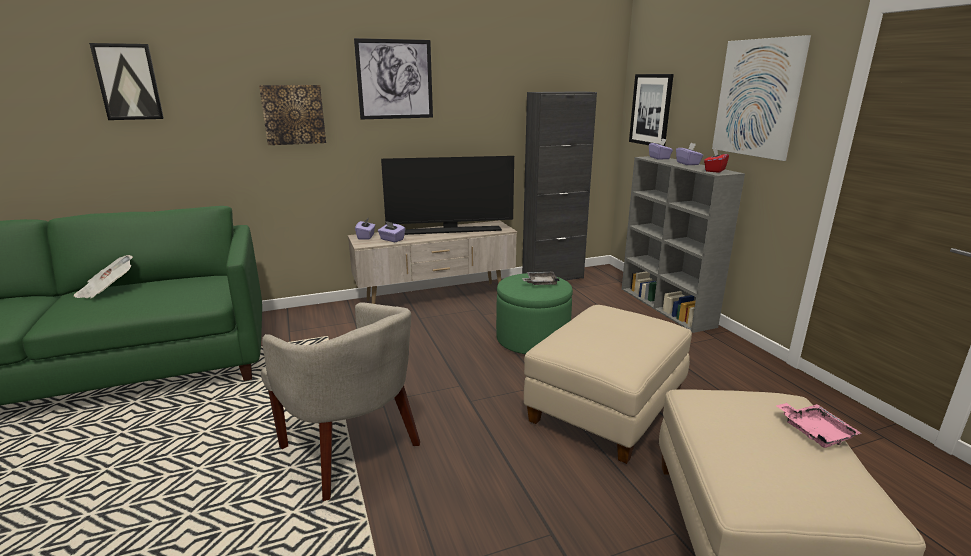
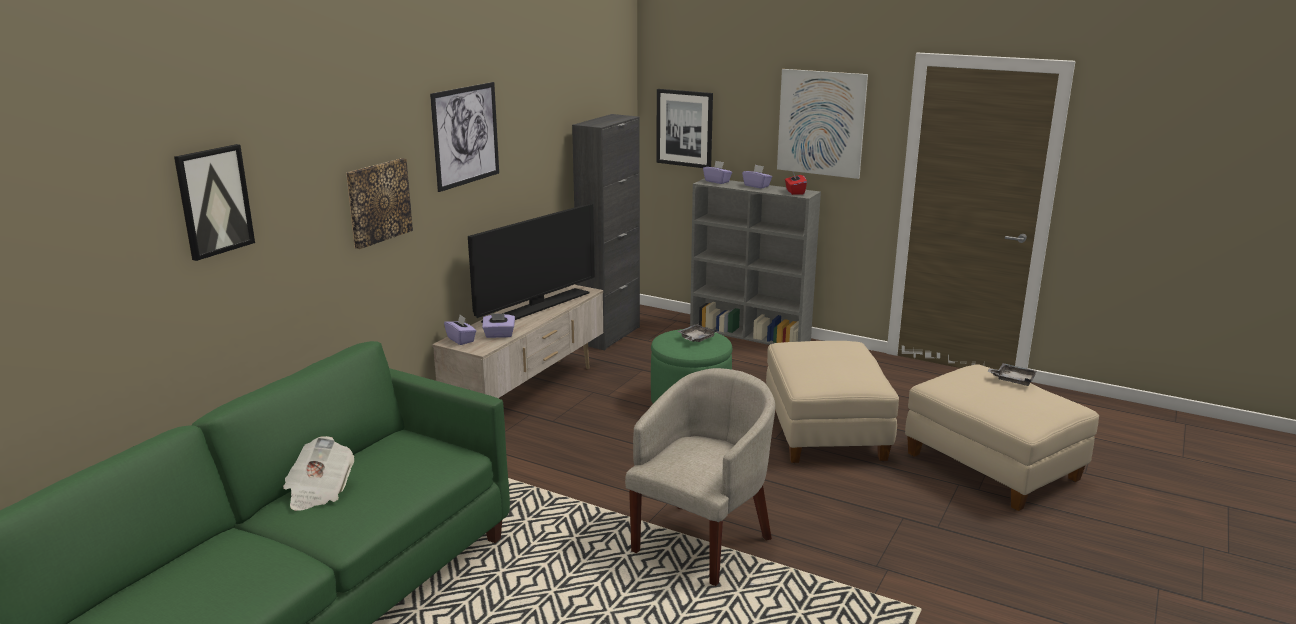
camera: 40 degrees left, 0 degrees up
beige armchair [261,303,420,501] -> beige armchair turned 60 degrees counterclockwise [625,368,775,586]
pink tray [775,403,862,448] -> grey tray [987,363,1037,386]

